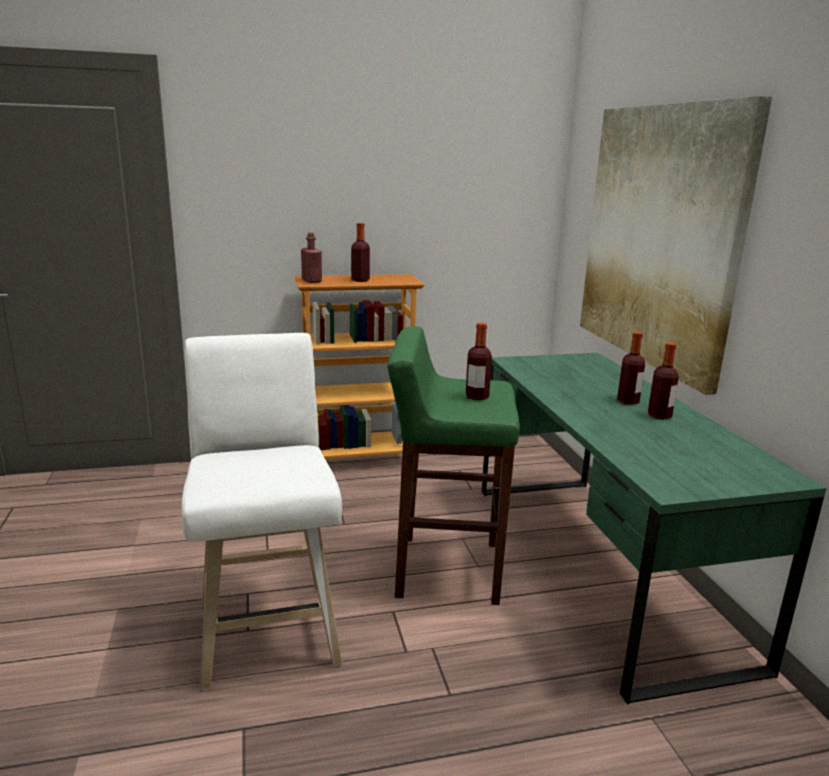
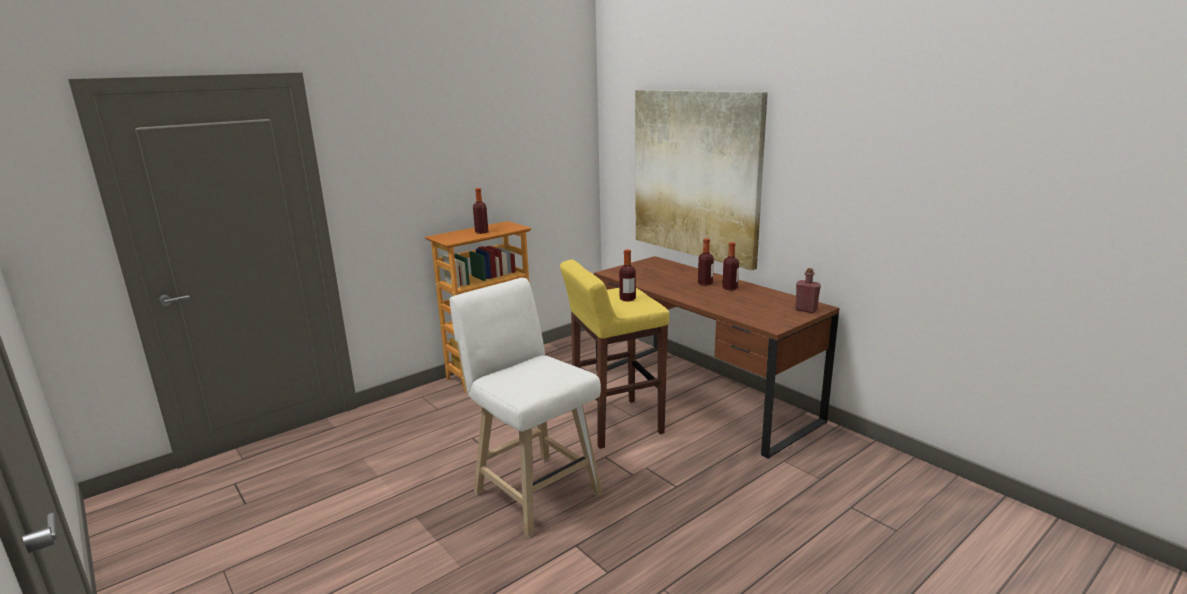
camera: 25 degrees left, 0 degrees up
red bottle [301,232,322,283] -> red bottle moved to [795,268,821,313]
green stool [388,326,520,605] -> yellow stool [560,260,669,449]
green desk [482,353,826,705] -> brown desk [594,256,839,459]

